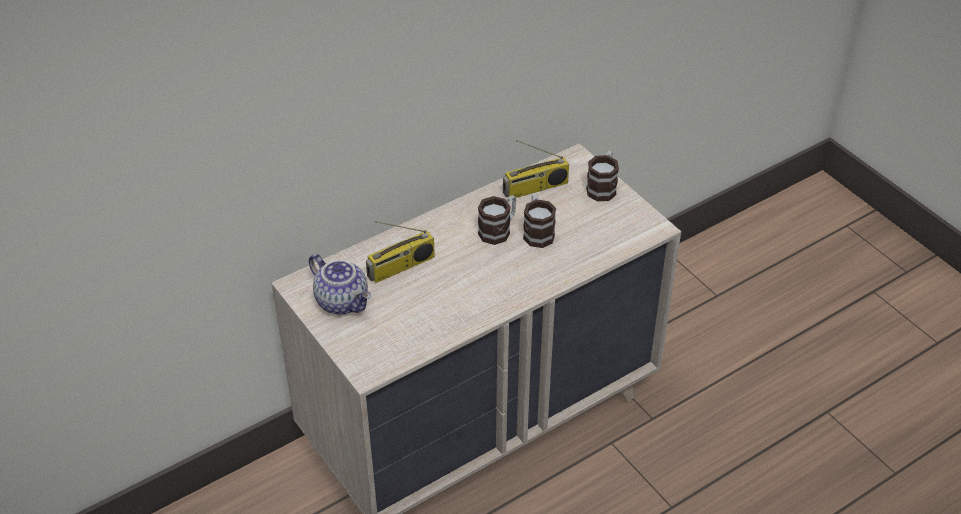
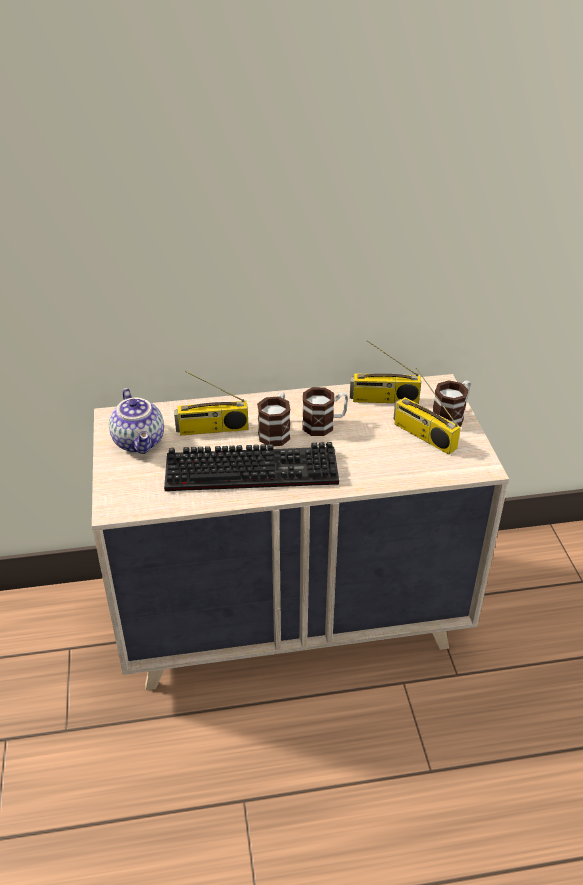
camera: 25 degrees right, 5 degrees down
mug [523,194,556,248] -> mug moved to [257,392,290,446]
none -> keyboard [164,442,339,491]
none -> radio [393,367,461,455]

